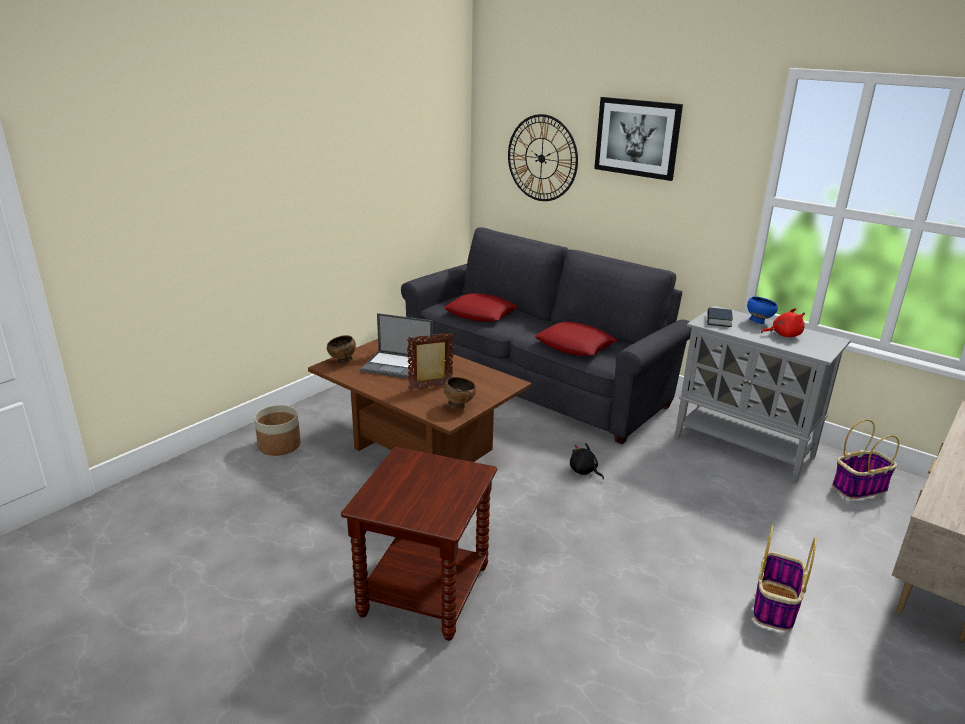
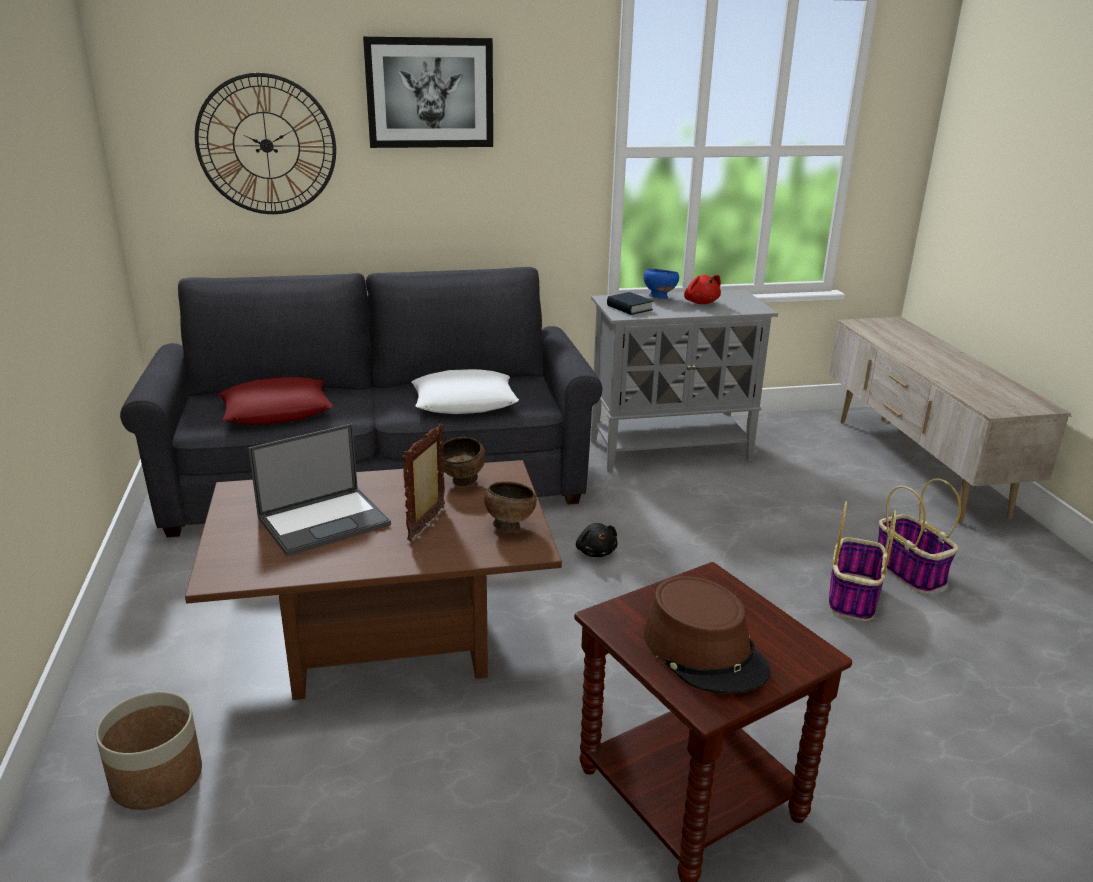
camera: 50 degrees left, 0 degrees up
brown bowl [327,335,356,364] -> brown bowl moved to [442,437,486,486]
red pillow [535,322,617,356] -> white pillow [412,369,519,414]
black plush toy [570,443,604,480] -> black plush toy turned 105 degrees counterclockwise [576,523,617,557]
red plush toy [761,308,805,337] -> red plush toy turned 120 degrees clockwise [684,275,721,304]
basket [832,419,899,499] -> basket moved to [829,501,897,621]
none -> brown hat [643,576,770,694]

